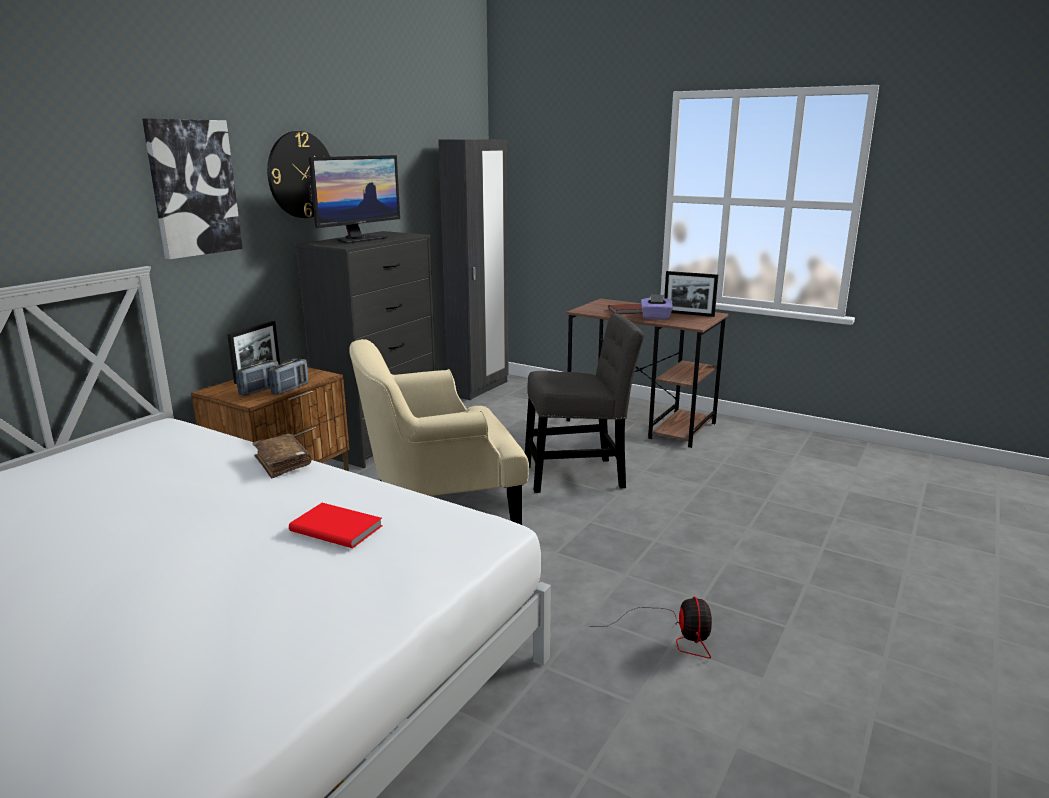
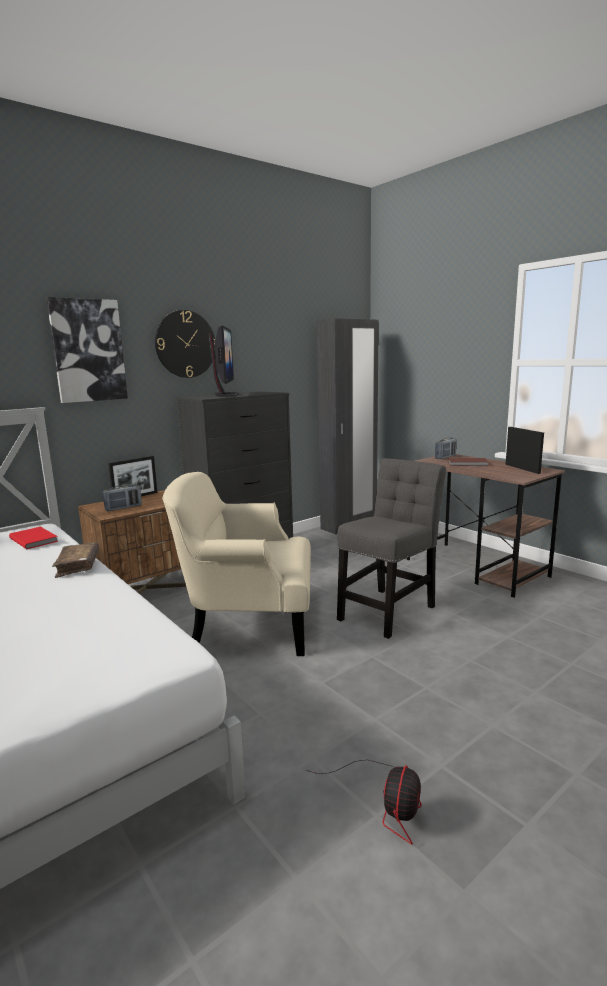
camera: 20 degrees right, 5 degrees down
radio [269,359,308,395] -> radio moved to [435,437,457,459]
red book [289,503,383,548] -> red book moved to [9,527,58,549]
monitor [308,155,400,244] -> monitor turned 60 degrees counterclockwise [209,326,239,397]
grey chair [525,313,644,493] -> grey chair turned 60 degrees counterclockwise [337,458,446,639]
purple tissue box [641,294,673,319] -> none
picture frame [664,271,718,317] -> picture frame turned 150 degrees counterclockwise [506,427,544,474]

